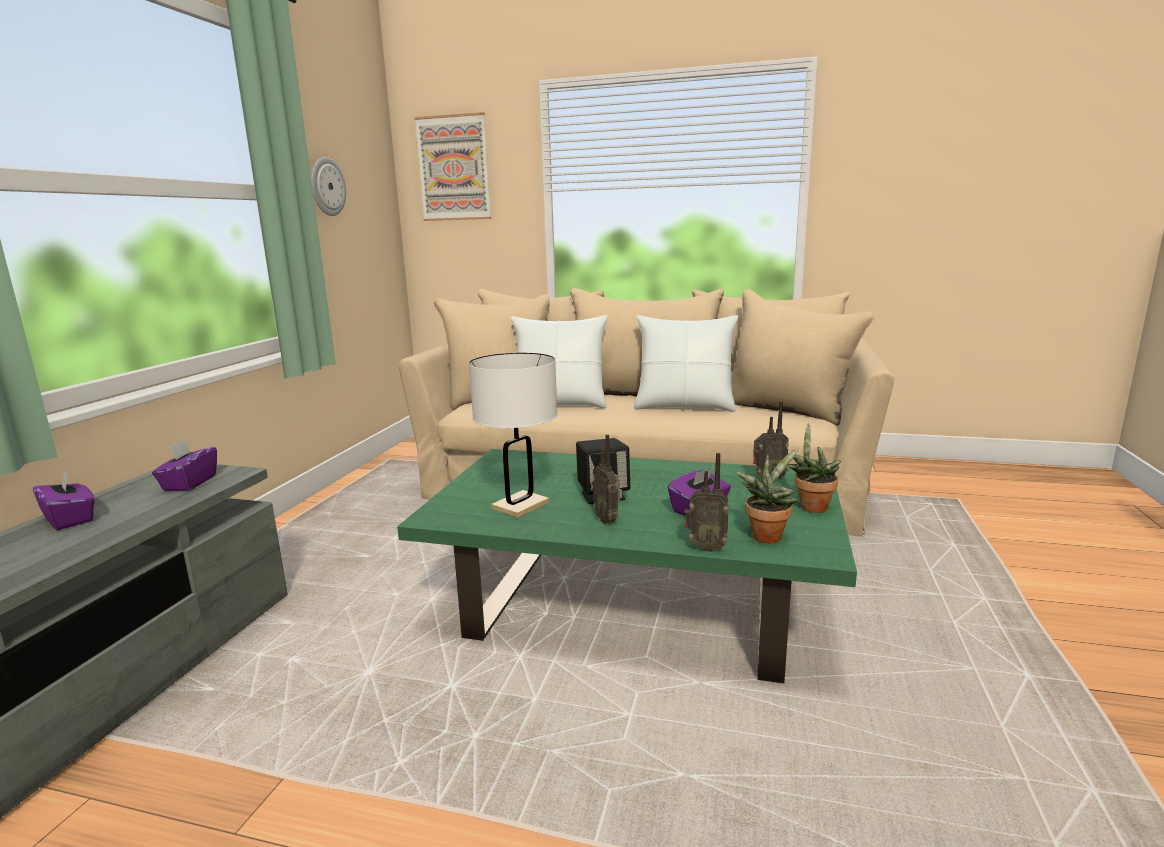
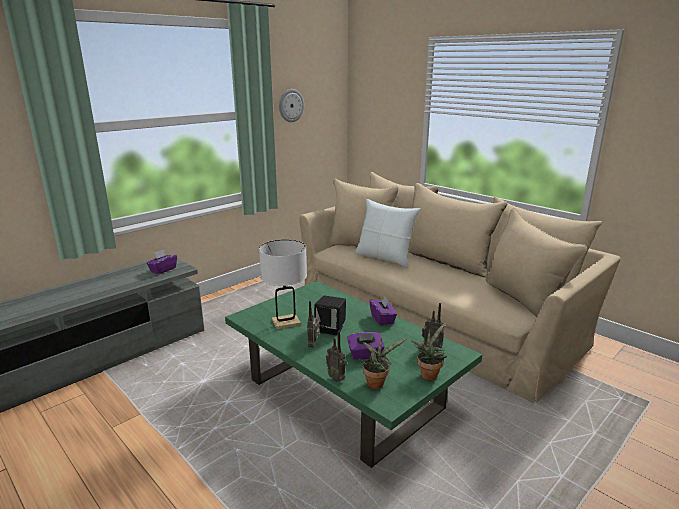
camera: 30 degrees right, 5 degrees up
purple tissue box [33,471,95,530] -> purple tissue box moved to [370,296,397,325]
picture [414,112,491,221] -> none
white pillow [634,315,738,412] -> none

